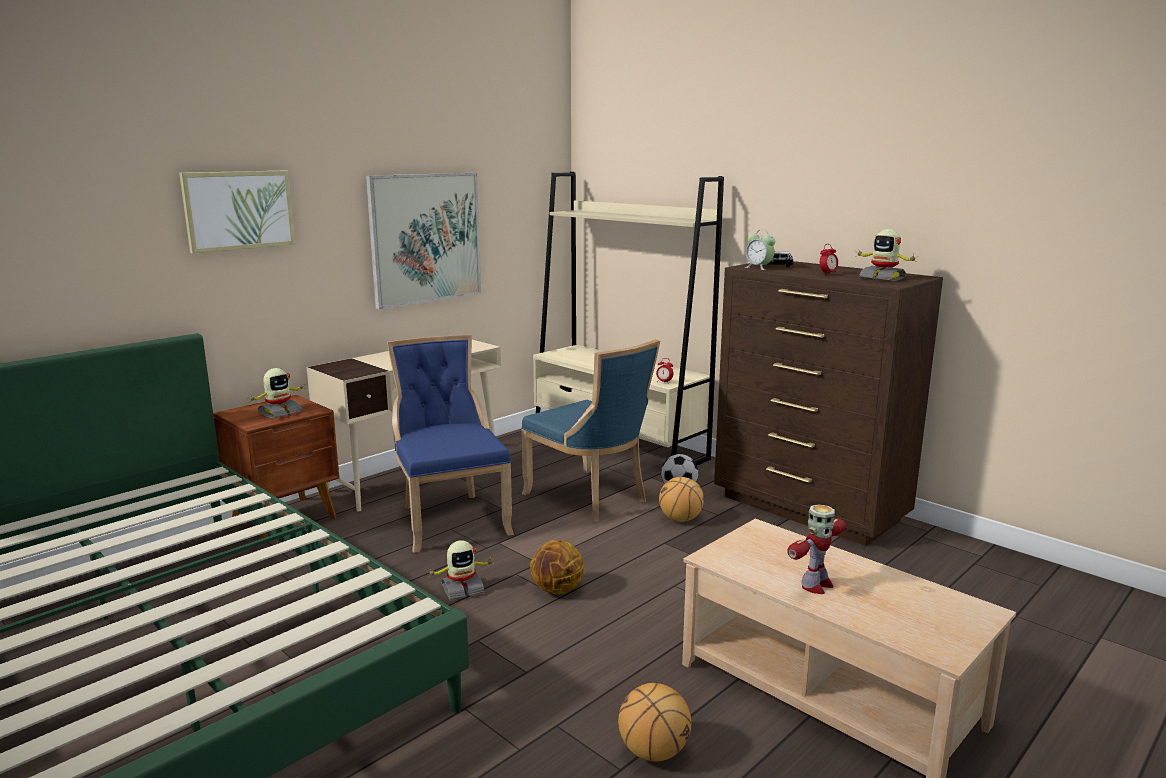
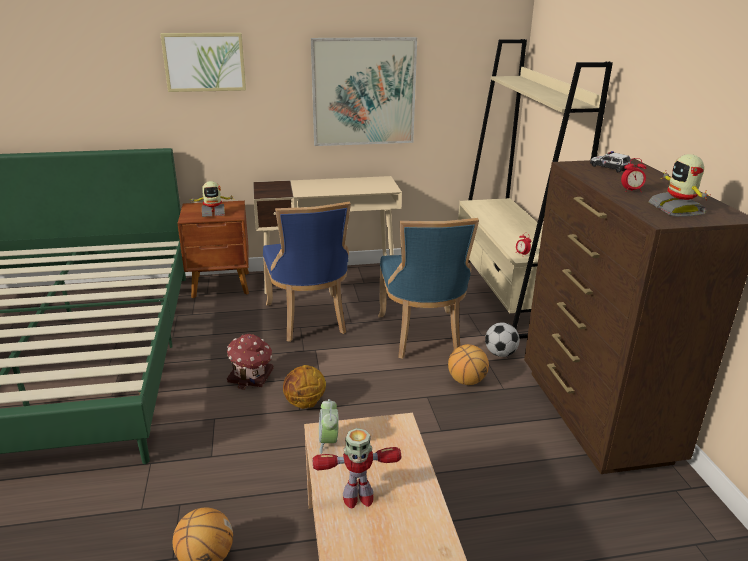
camera: 35 degrees right, 10 degrees up
blue chair [387,335,514,553] -> blue chair turned 150 degrees clockwise [263,202,351,342]
toy robot [426,540,495,600] -> toy house [227,334,273,390]
alarm clock [744,230,775,270] -> alarm clock moved to [319,399,339,454]

